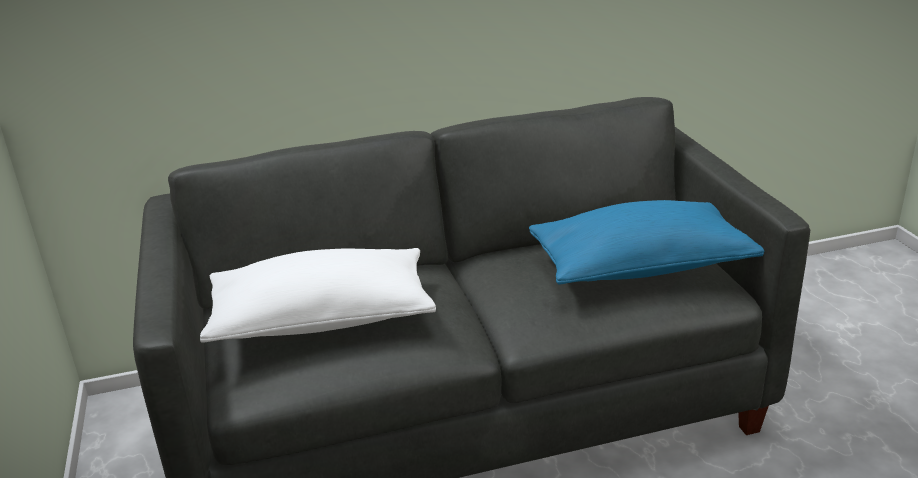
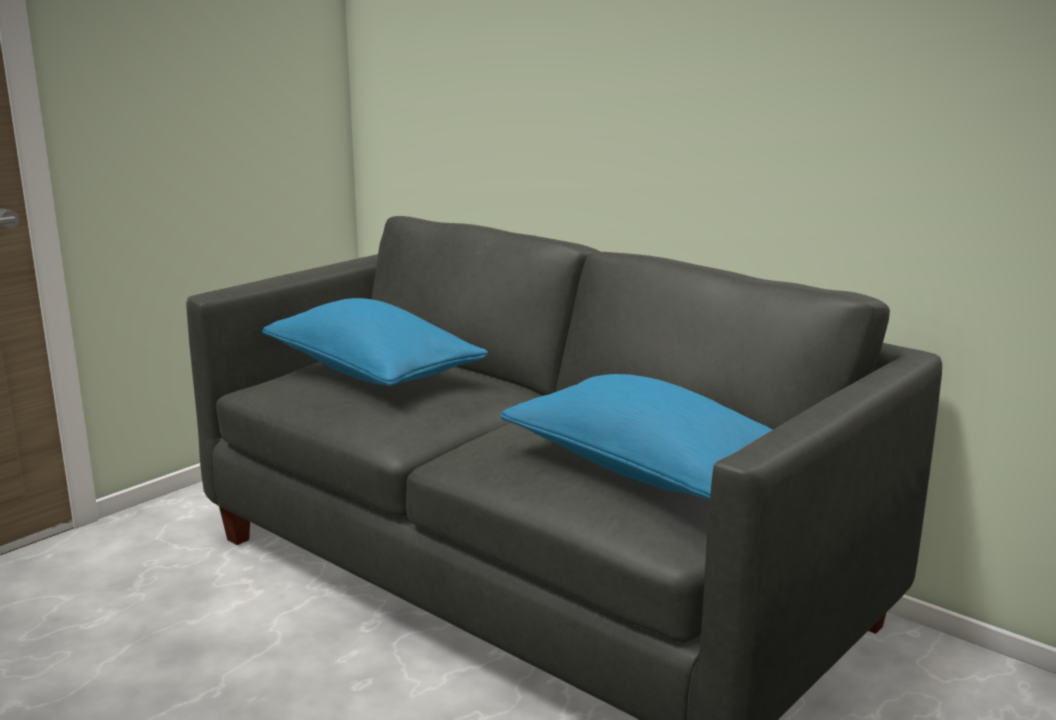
camera: 55 degrees right, 10 degrees down
white pillow [200,248,436,343] -> blue pillow [262,298,488,386]

